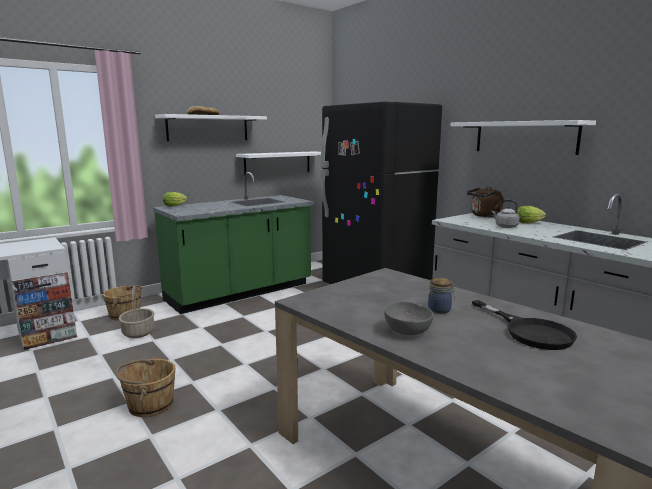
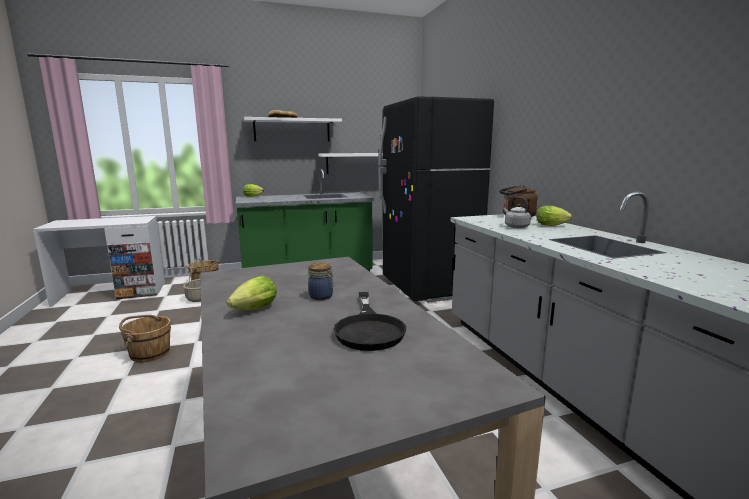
camera: 20 degrees right, 0 degrees up
grey bowl [384,301,434,335] -> lettuce [227,275,277,310]
white shelf [450,120,596,155] -> none

